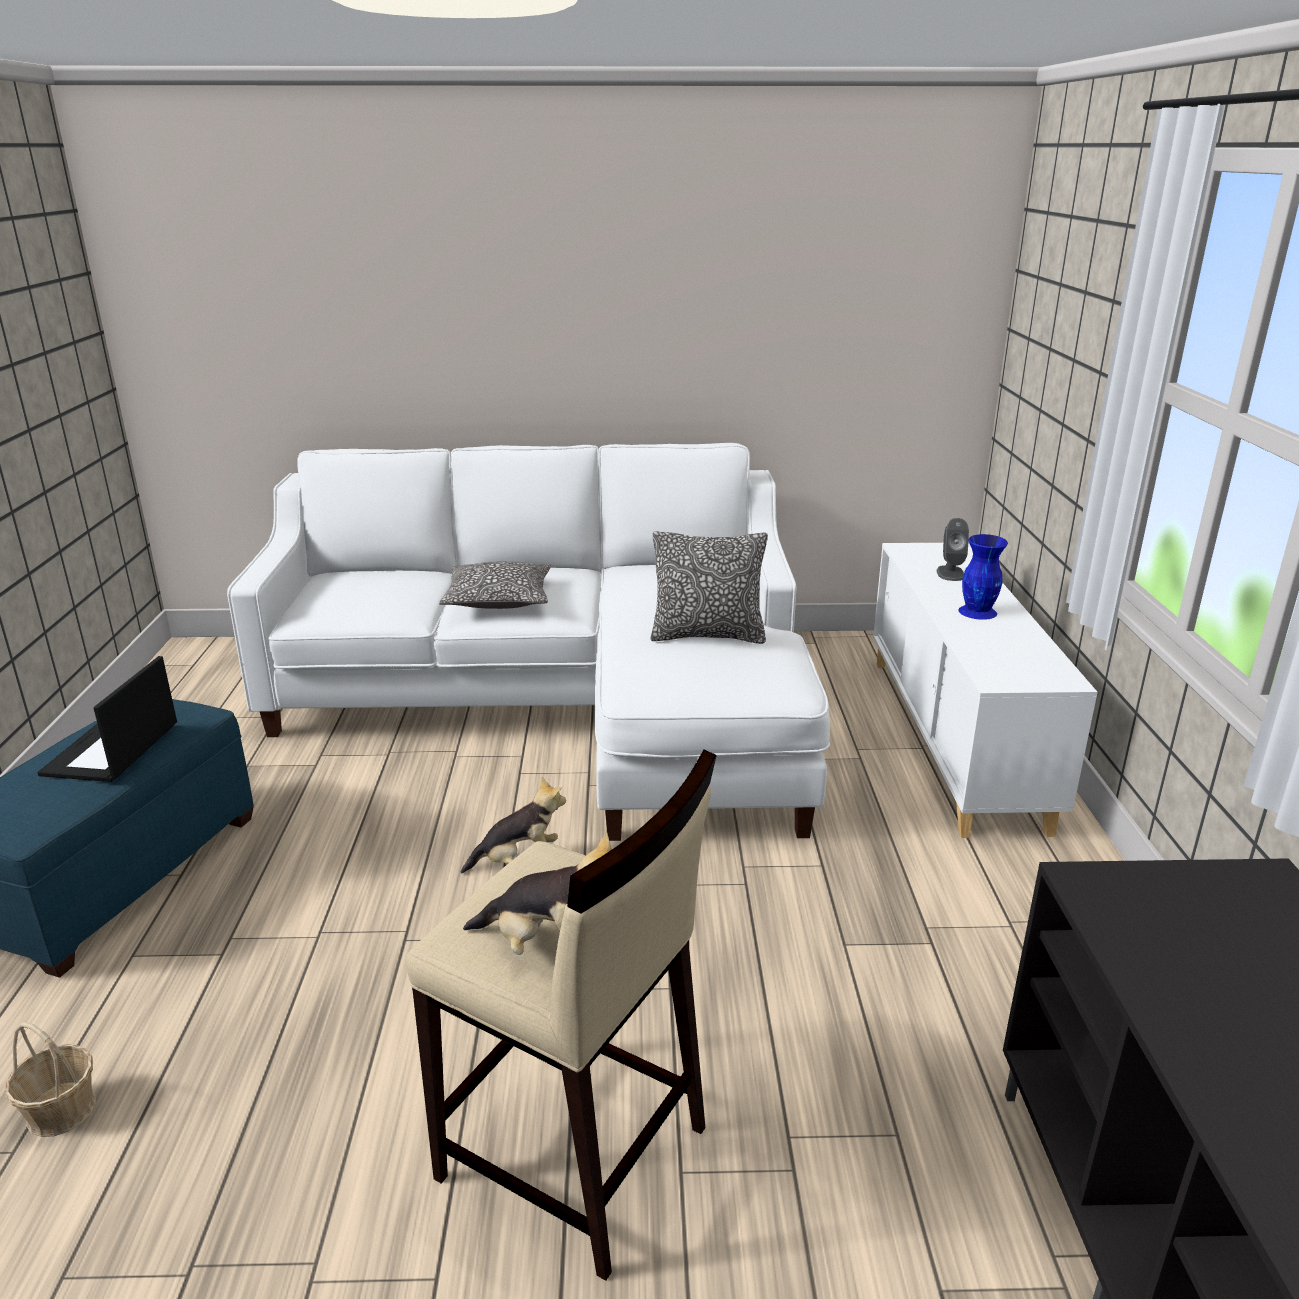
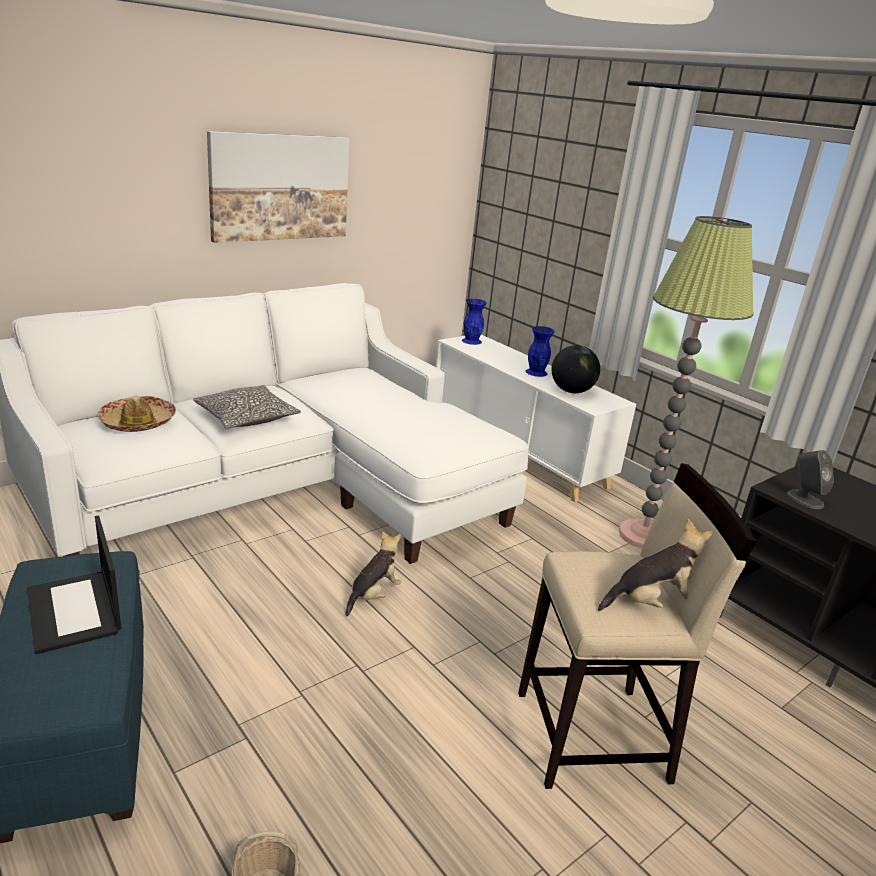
camera: 40 degrees left, 0 degrees up
pillow [651,531,768,644] -> none
grey speaker [937,518,969,581] -> grey speaker moved to [787,450,834,509]
none -> hat [98,396,176,432]
none -> picture [207,131,349,243]
none -> blue vase [462,299,487,345]
none -> globe [552,345,600,393]
none -> floor lamp [619,216,753,549]

